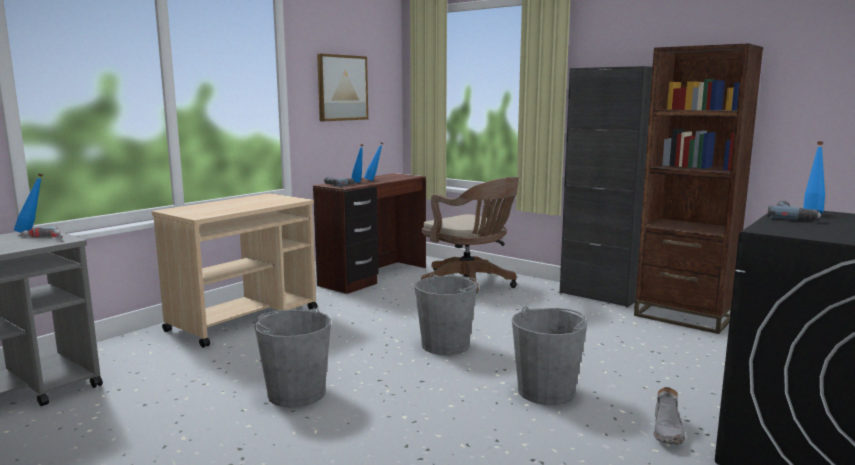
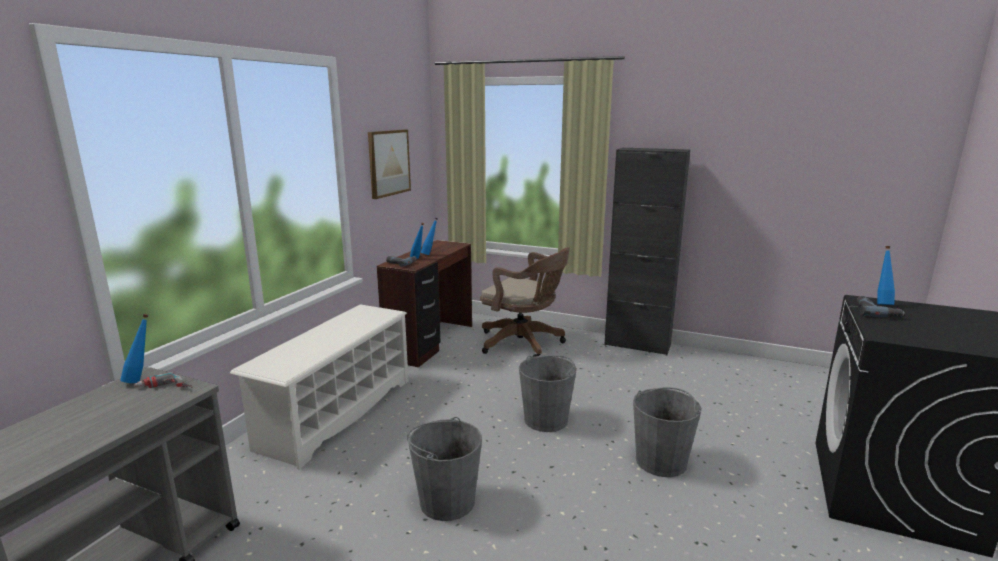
camera: 15 degrees left, 5 degrees up
beige cart [152,193,317,348] -> white shoe rack [230,304,409,470]
brown bookcase [634,43,763,334] -> none
grey boot [654,387,685,444] -> none

